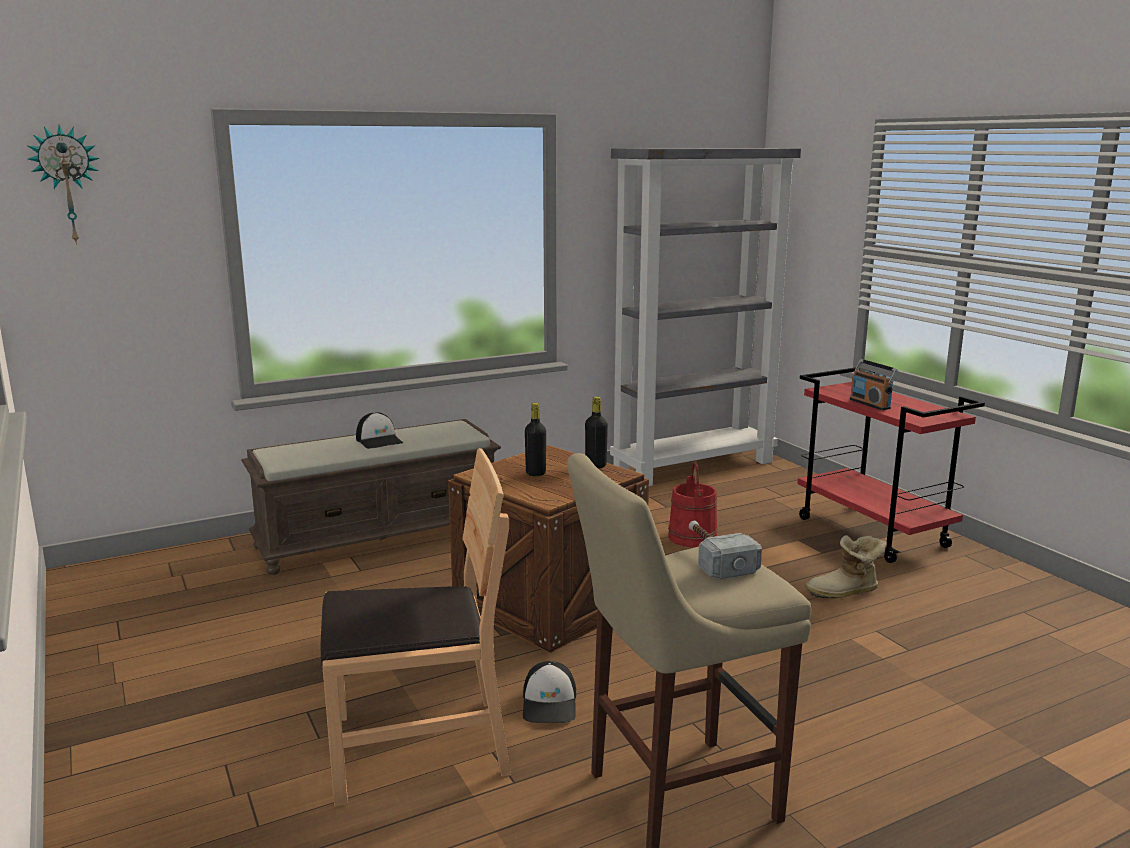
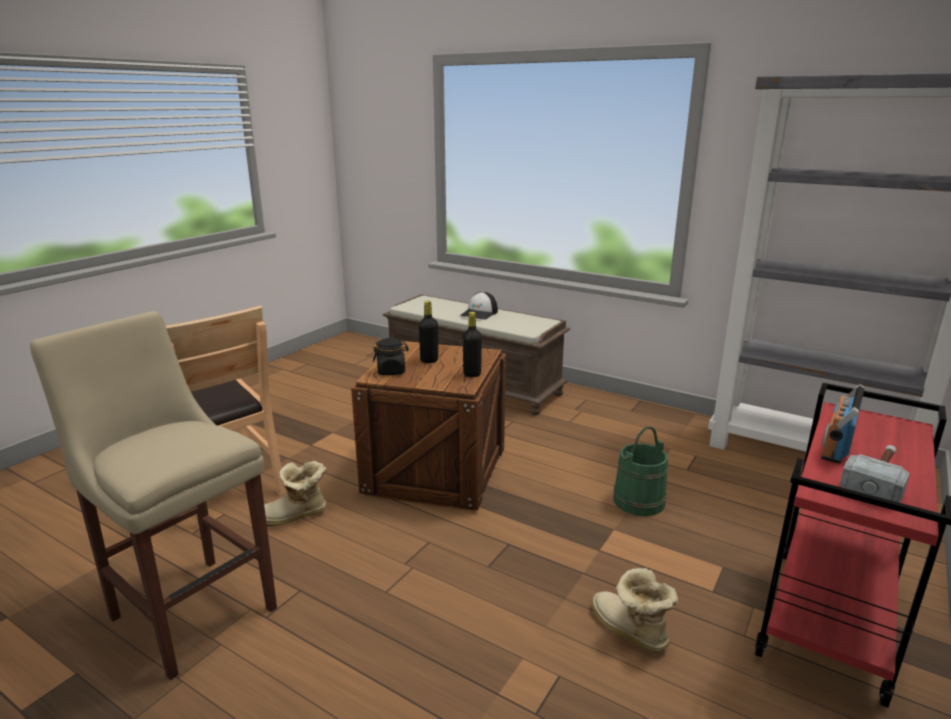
camera: 60 degrees right, 5 degrees up
wall clock [28,125,100,245] -> none
cap [523,661,576,723] -> boot [264,461,327,526]
red bucket [668,462,718,548] -> green bucket [613,426,668,516]
hammer [689,521,762,579] -> hammer moved to [840,445,910,503]
none -> black jar [373,338,409,375]

